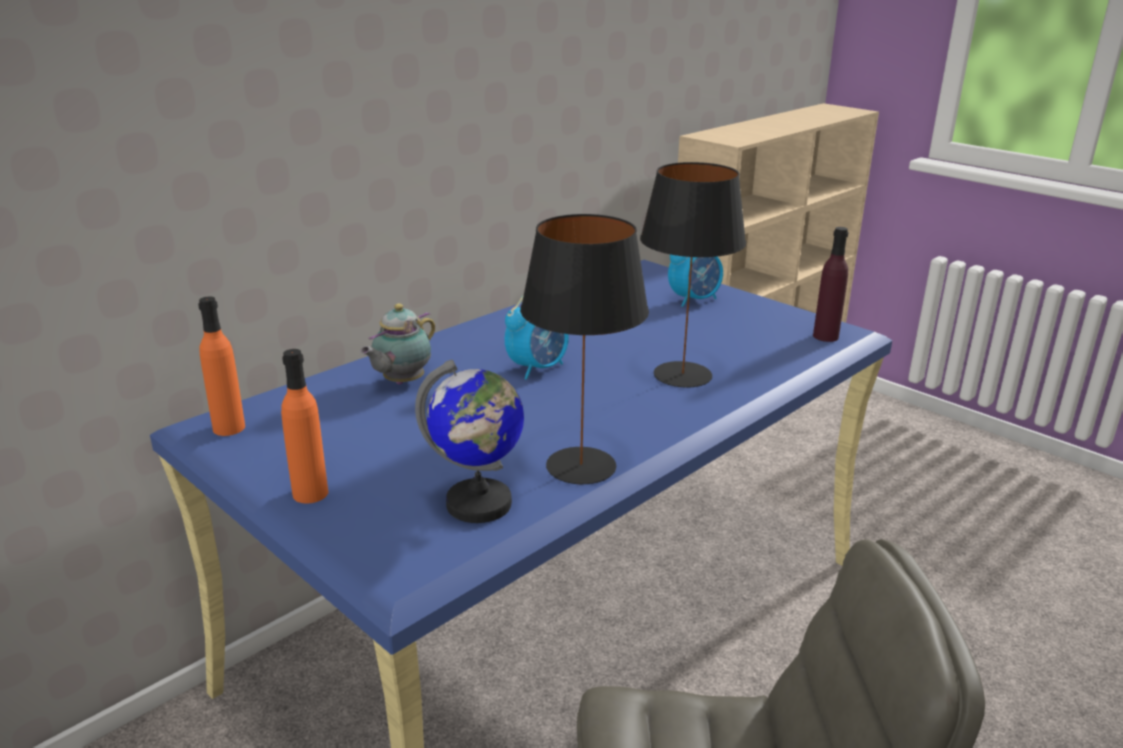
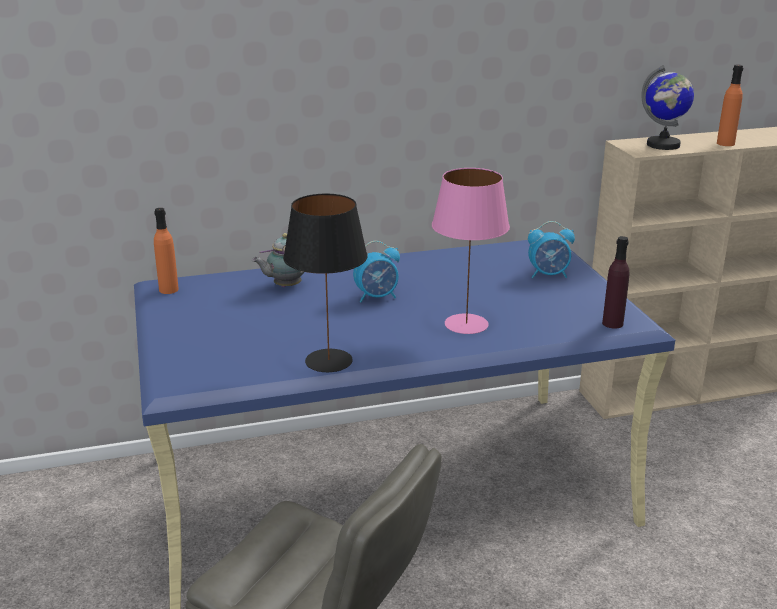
camera: 30 degrees right, 0 degrees up
orange bottle [281,349,328,504] -> orange bottle moved to [717,64,743,146]
globe [415,359,524,523] -> globe moved to [641,65,694,150]
black table lamp [640,162,746,388] -> pink table lamp [432,168,510,334]

